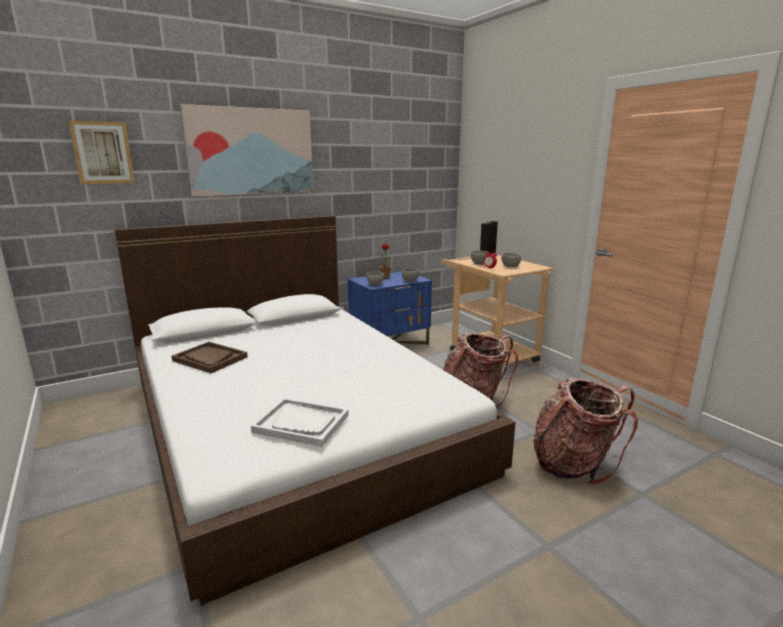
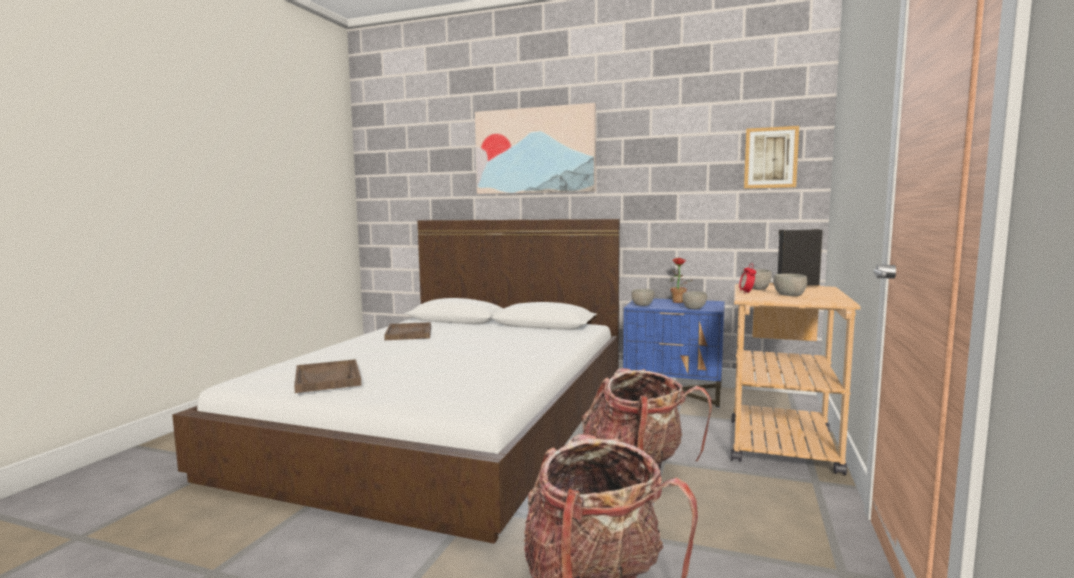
camera: 50 degrees right, 10 degrees down
picture [69,121,135,184] -> picture moved to [744,126,799,189]
white tray [251,398,349,447] -> brown tray [294,359,361,393]

